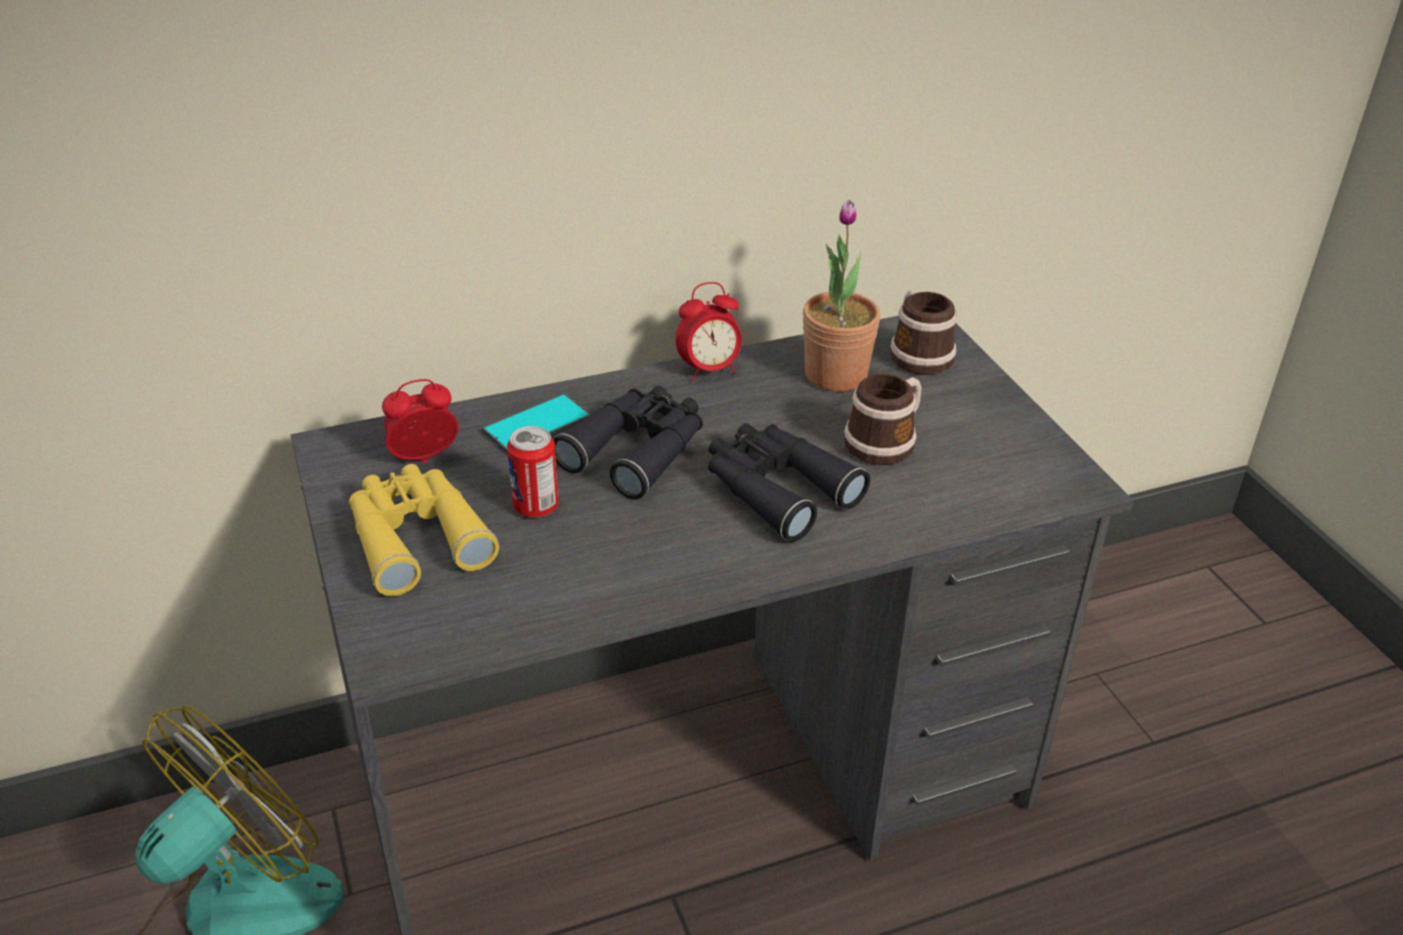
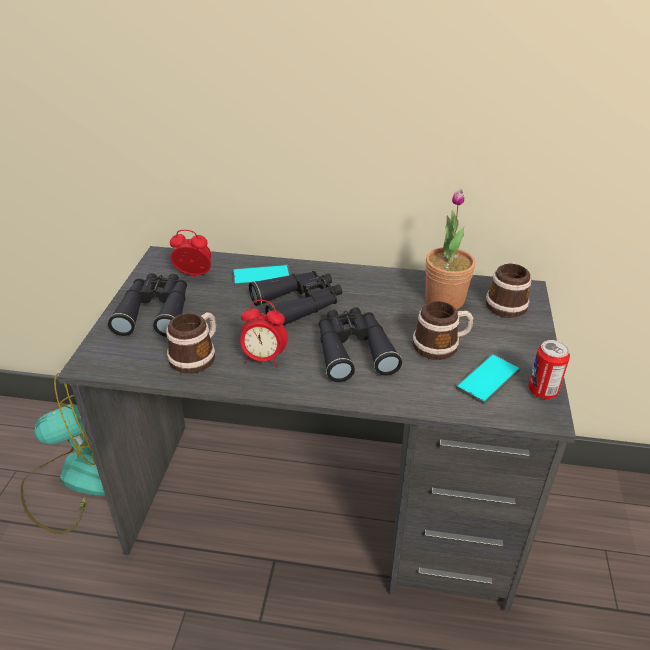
camera: 30 degrees right, 0 degrees up
yellow binoculars [349,464,499,596] -> black binoculars [108,273,187,337]
can [507,426,559,517] -> can moved to [528,340,570,399]
alarm clock [676,282,742,381] -> alarm clock moved to [240,300,287,367]
none -> mug [166,312,216,374]
none -> phone [456,353,521,404]

